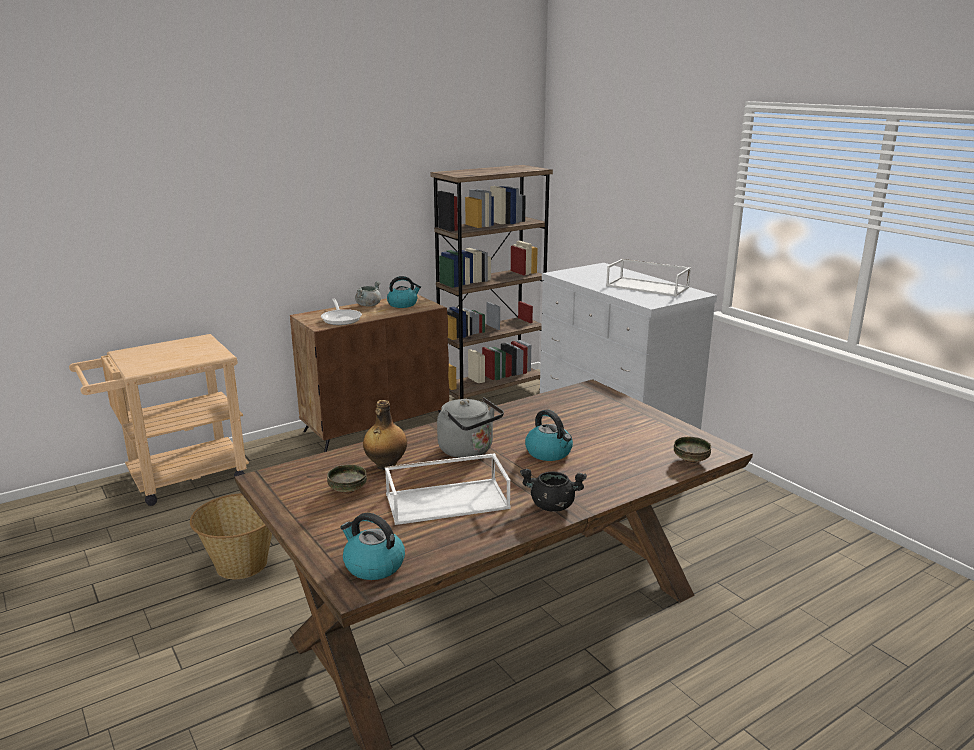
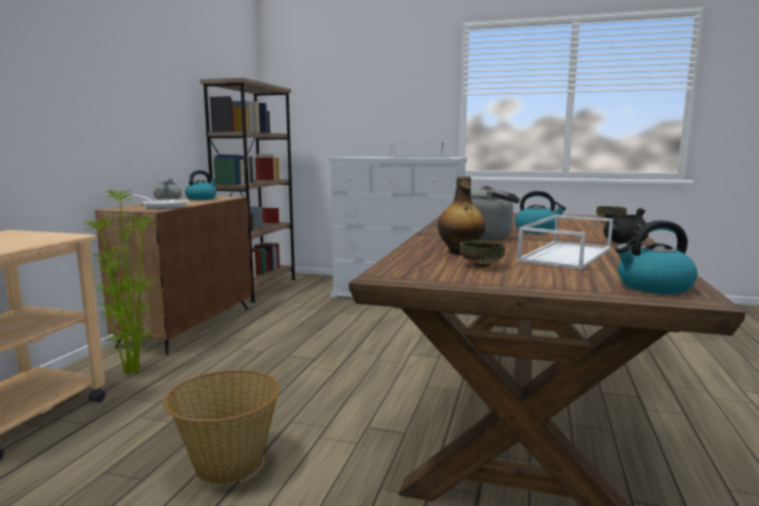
camera: 40 degrees left, 10 degrees down
none -> potted plant [80,189,163,374]

